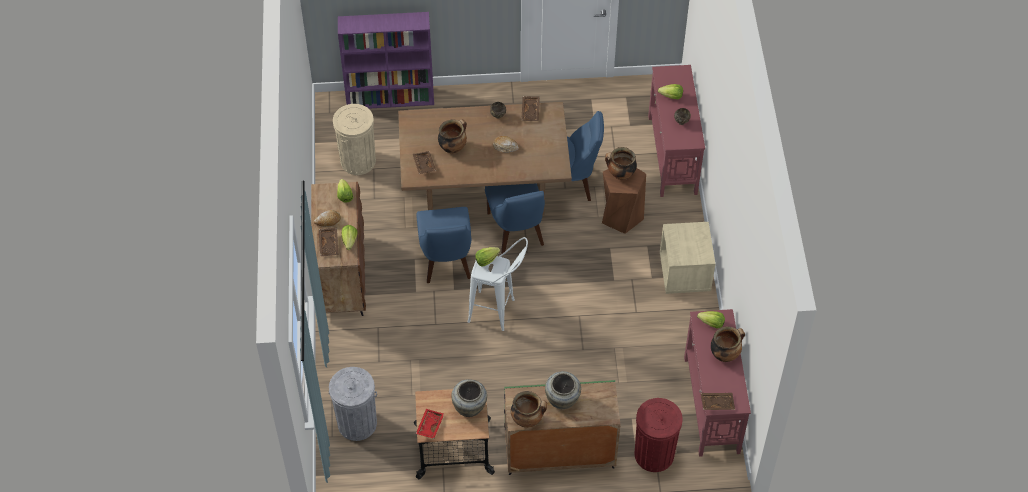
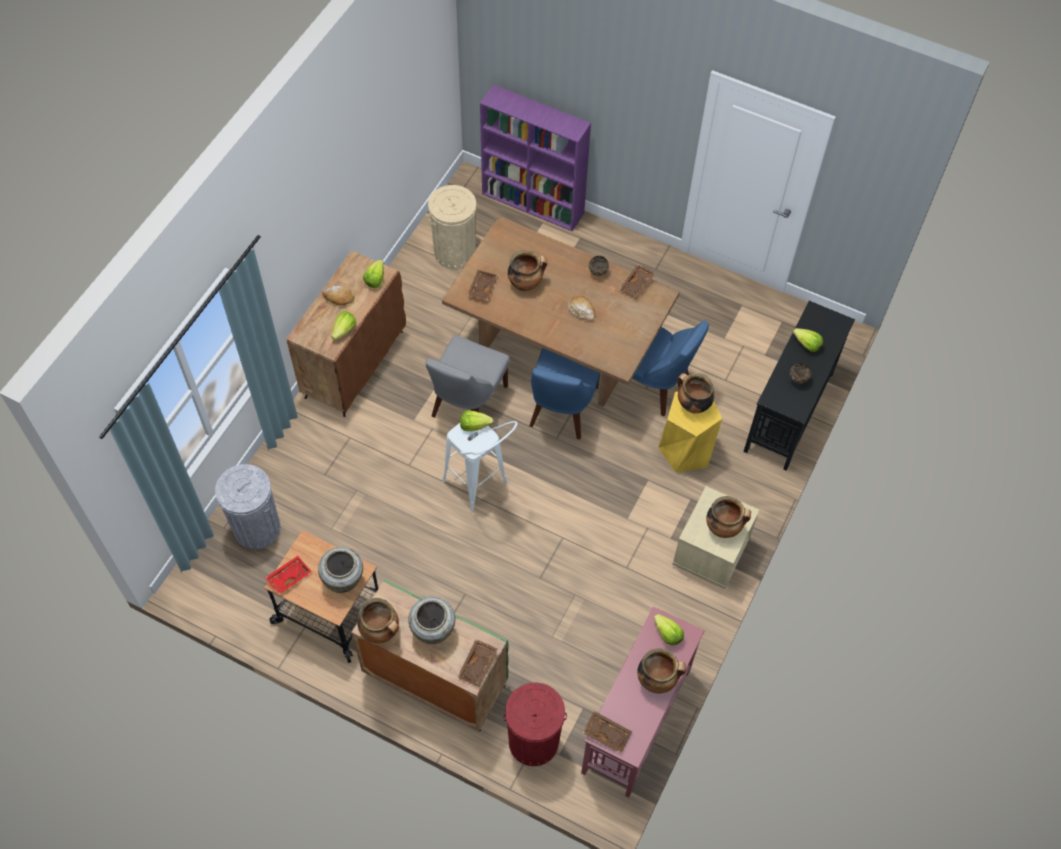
camera: 30 degrees right, 5 degrees up
brown tray [319,228,339,256] -> brown tray moved to [458,639,498,687]
blue chair [417,207,471,283] -> grey chair [426,335,510,418]
brown stool [602,168,646,234] -> yellow stool [658,392,722,473]
red console table [648,65,705,197] -> black console table [743,301,855,471]
none -> cooking pot [706,496,751,538]

